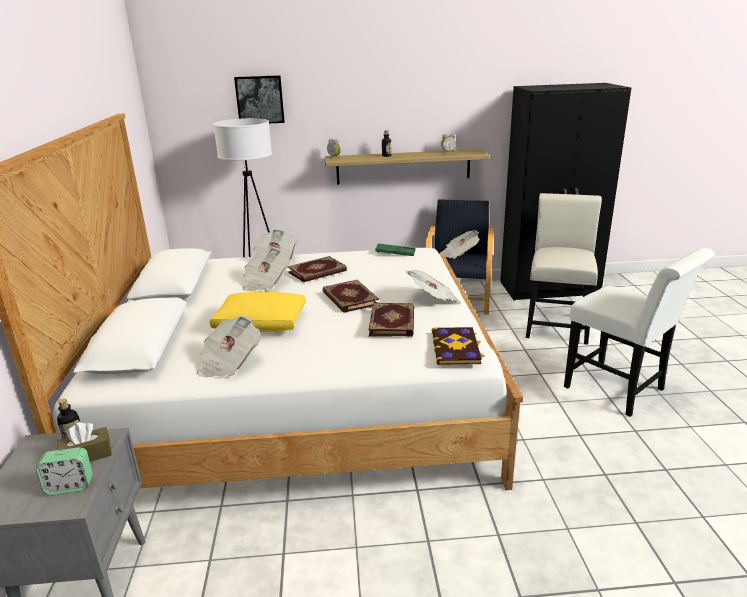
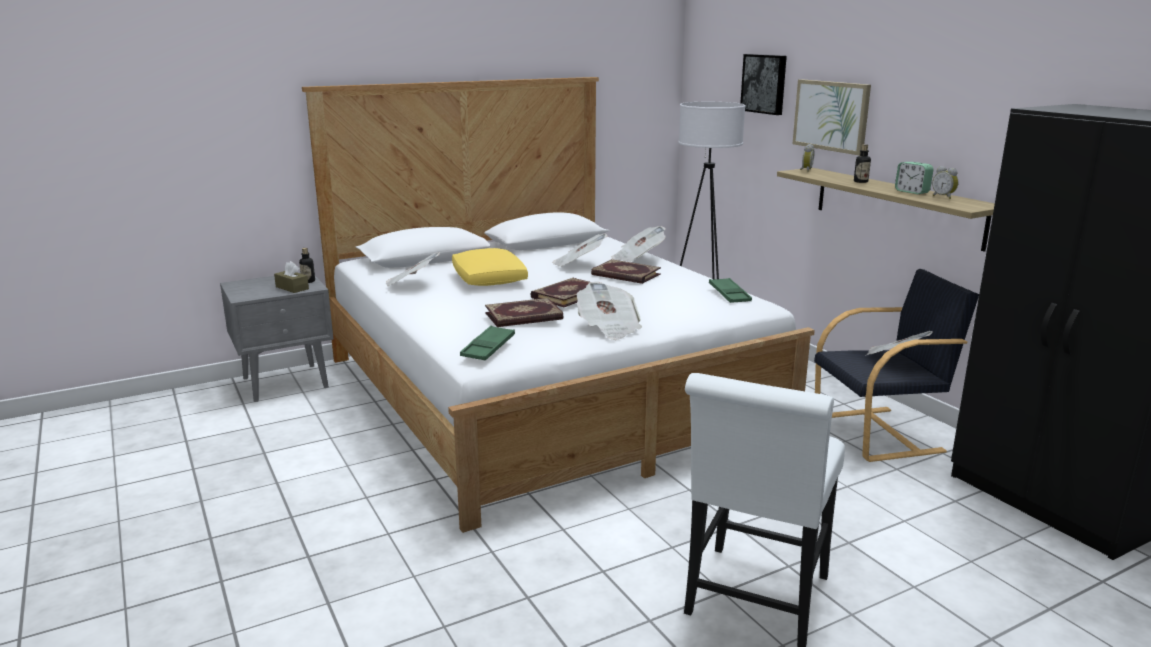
camera: 65 degrees right, 5 degrees down
alarm clock [36,447,93,495] -> alarm clock moved to [895,162,934,194]
book [432,327,485,365] -> green tray [460,326,515,360]
white chair [526,193,602,345] -> none
none -> picture [793,79,871,156]

